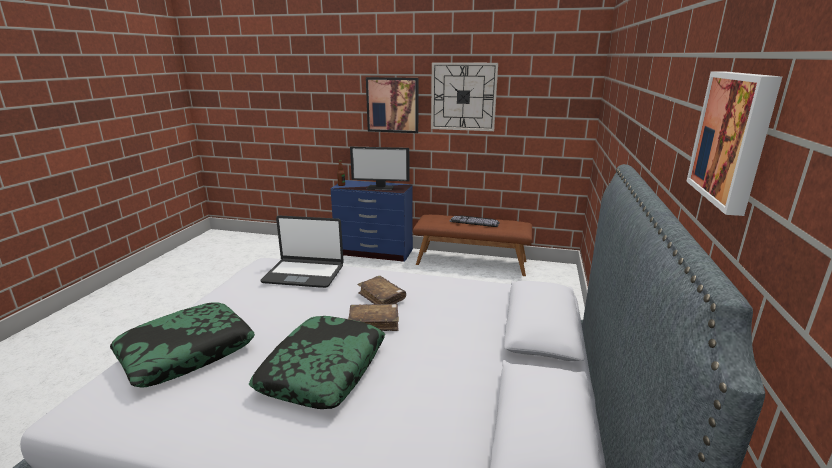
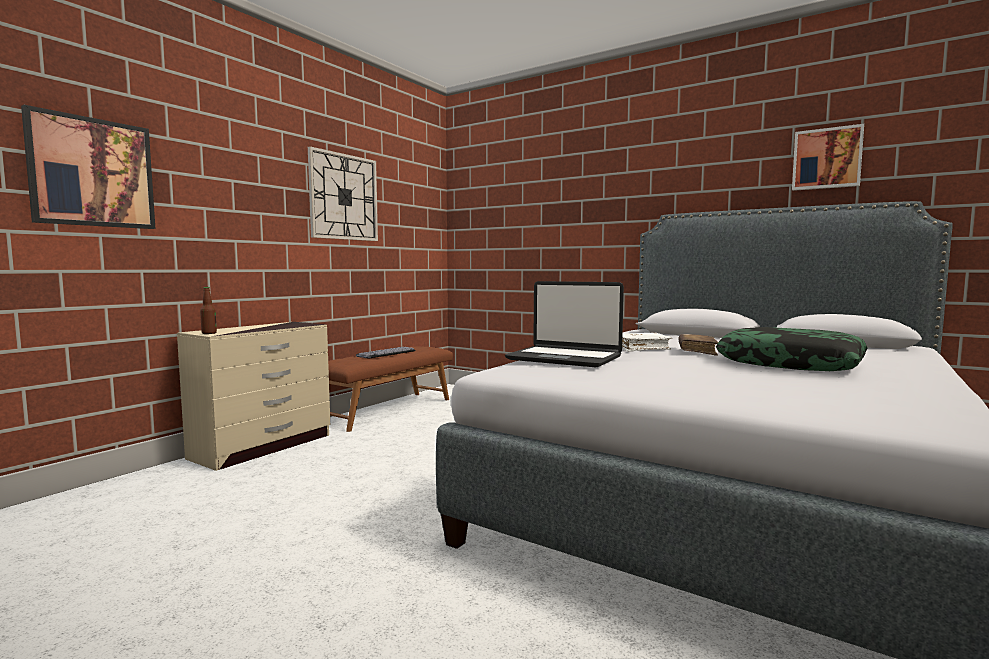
camera: 70 degrees left, 15 degrees down
pillow [110,302,255,388] -> none
laptop [261,215,344,288] -> laptop turned 90 degrees clockwise [505,281,624,367]
blue dresser [330,180,413,262] -> beige dresser [177,322,330,471]
monitor [350,146,410,190] -> none
brown book [358,276,406,304] -> white book [622,332,672,351]
picture [366,77,418,133] -> picture moved to [21,105,155,229]

